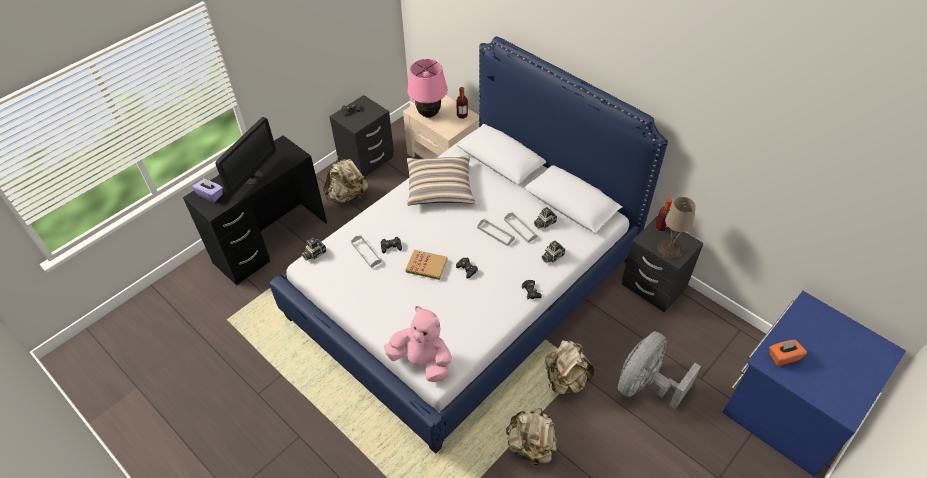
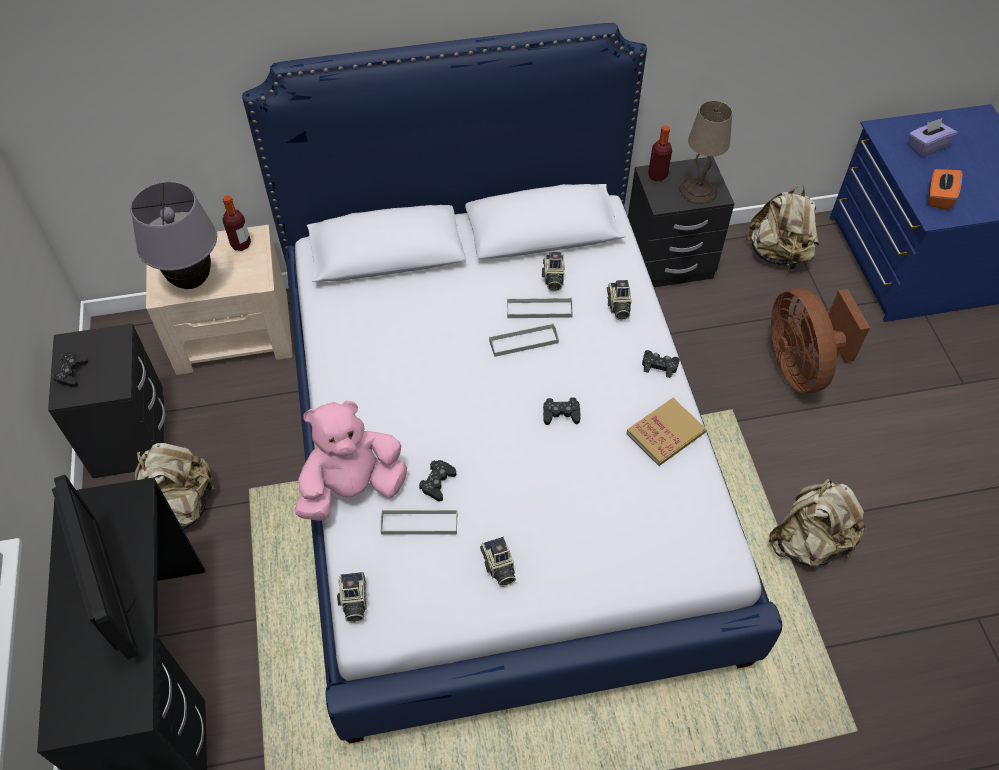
camera: 55 degrees left, 5 degrees up
purple tissue box [192,178,223,202] -> purple tissue box moved to [909,118,957,157]
pink plush toy [384,306,452,382] -> pink plush toy moved to [294,400,407,521]
book [406,250,448,280] -> book moved to [626,398,706,466]
pink table lamp [407,59,448,118] -> grey table lamp [130,181,217,289]
pillow [407,156,475,206] -> none
beige backpack [545,340,594,394] -> beige backpack moved to [745,185,819,270]
grey fan [617,331,701,409] -> brown fan [771,288,870,393]
none -> camera [480,536,516,587]

